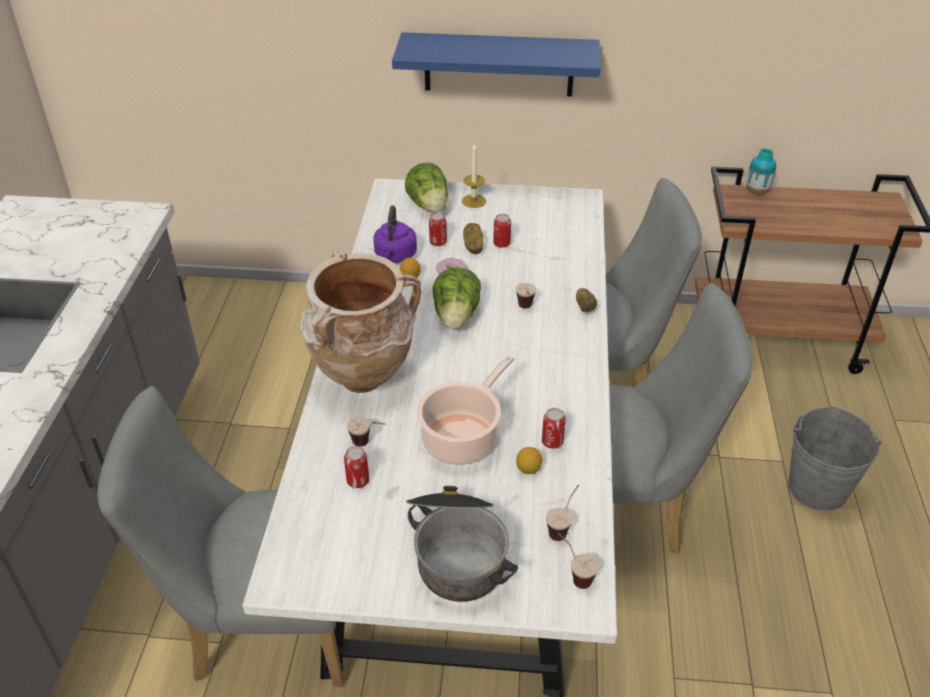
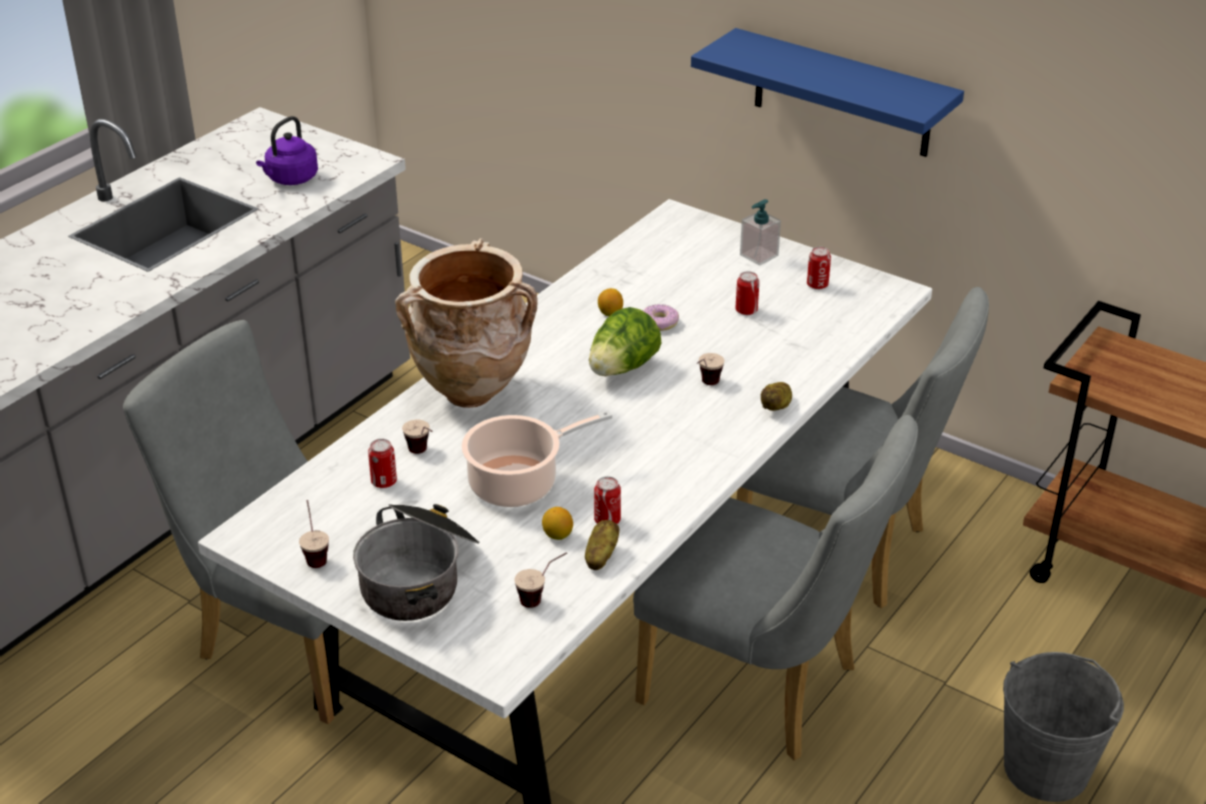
camera: 30 degrees right, 5 degrees down
purple kettle [373,205,417,263] -> purple kettle moved to [256,116,318,185]
lettuce [405,162,448,213] -> none
can [429,212,447,246] -> can moved to [807,247,831,289]
candle [462,142,486,208] -> soap dispenser [740,199,781,265]
potato [463,223,483,254] -> potato moved to [585,520,619,570]
cup [558,532,599,589] -> cup moved to [299,500,329,568]
vase [747,148,776,195] -> none

